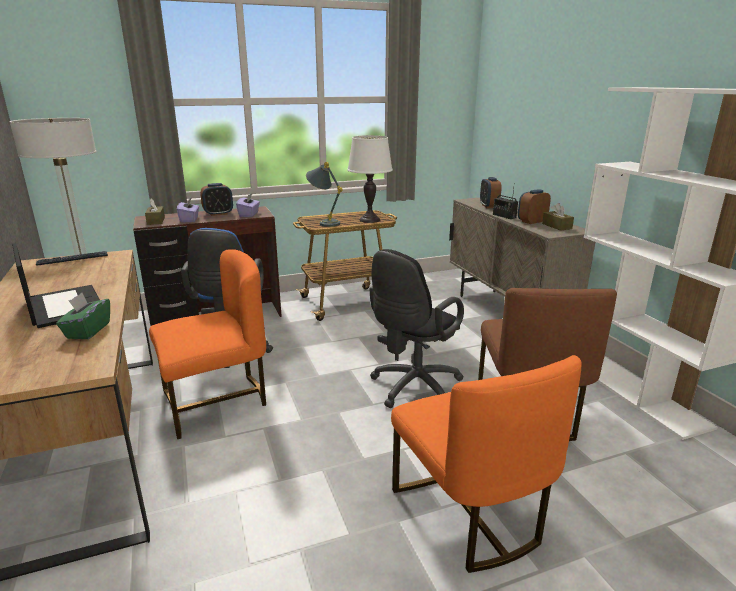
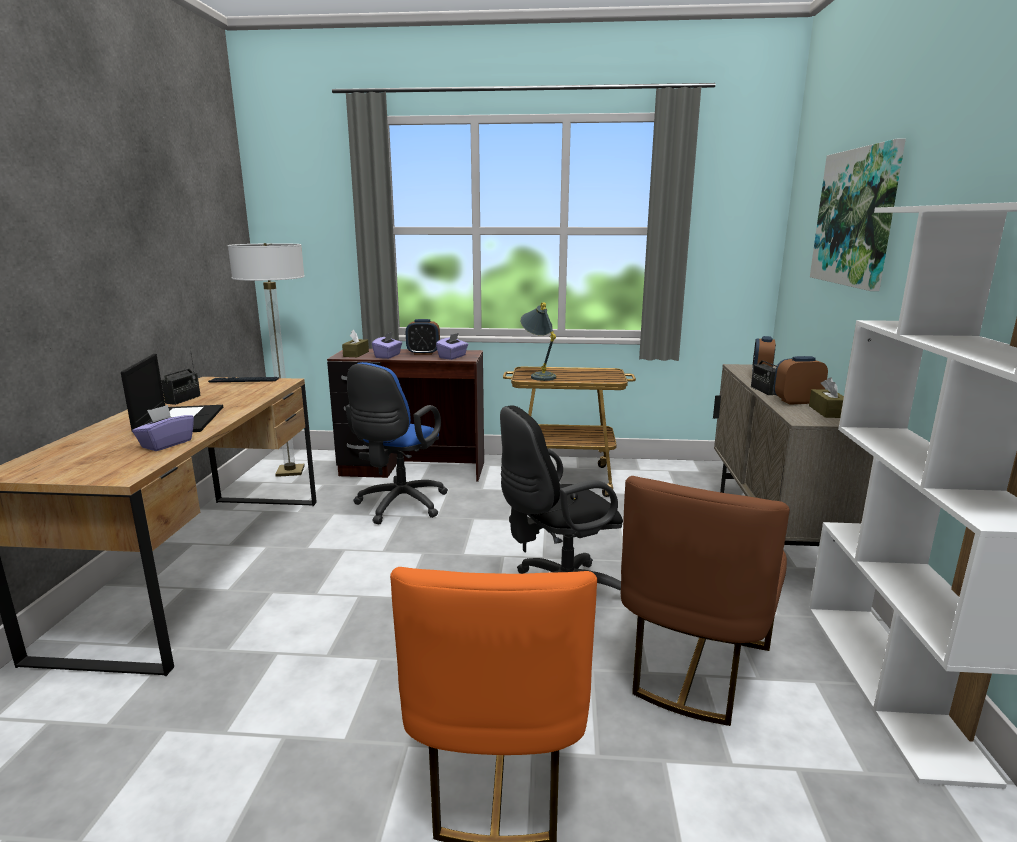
camera: 25 degrees right, 5 degrees down
green tissue box [56,293,110,339] -> purple tissue box [132,405,194,451]
orange chair [149,249,266,439] -> none
white table lamp [347,135,393,223] -> none
none -> radio [161,347,201,405]
none -> picture [810,139,906,291]

